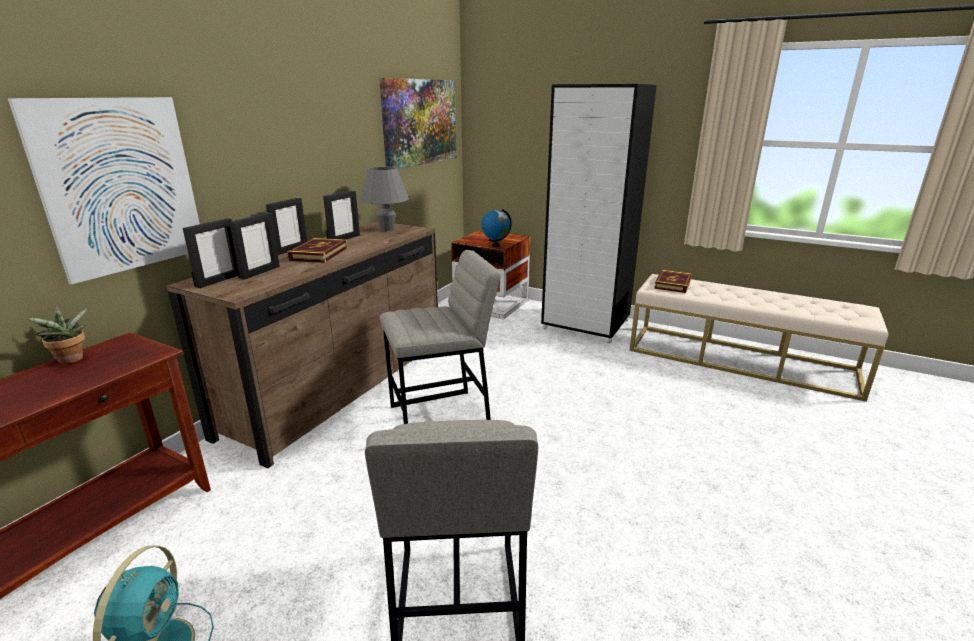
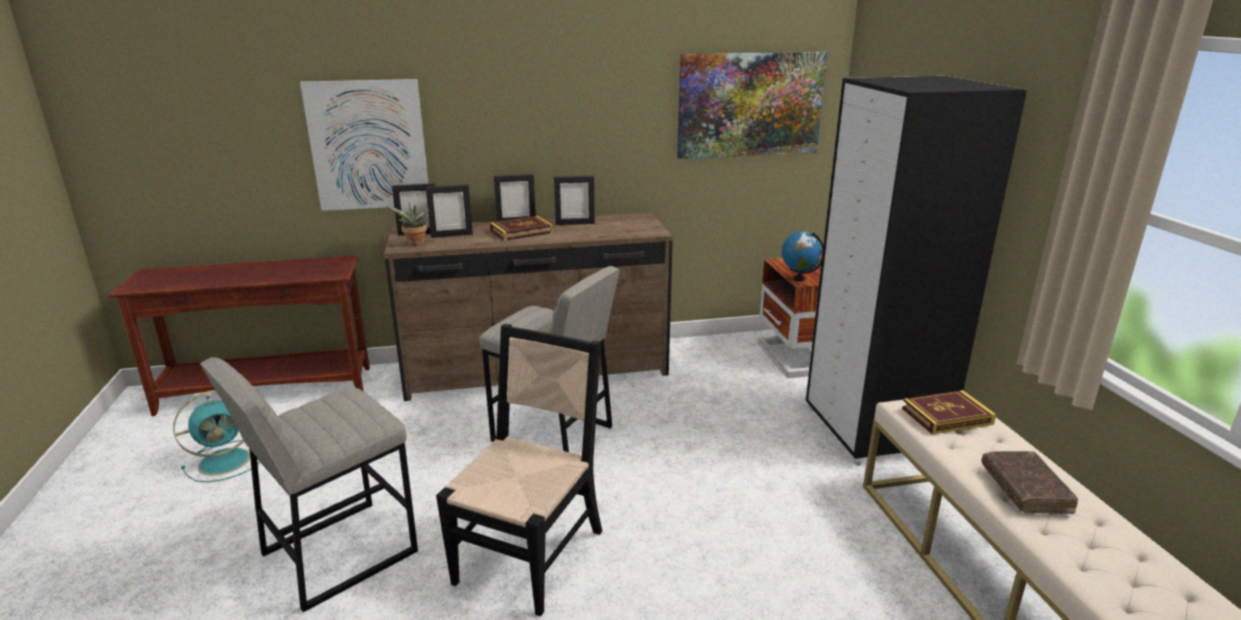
camera: 50 degrees right, 0 degrees up
potted plant [27,306,87,364] -> potted plant moved to [386,202,430,246]
grey table lamp [360,166,409,231] -> none
none -> chair [436,324,602,616]
none -> brown book [982,451,1078,514]

